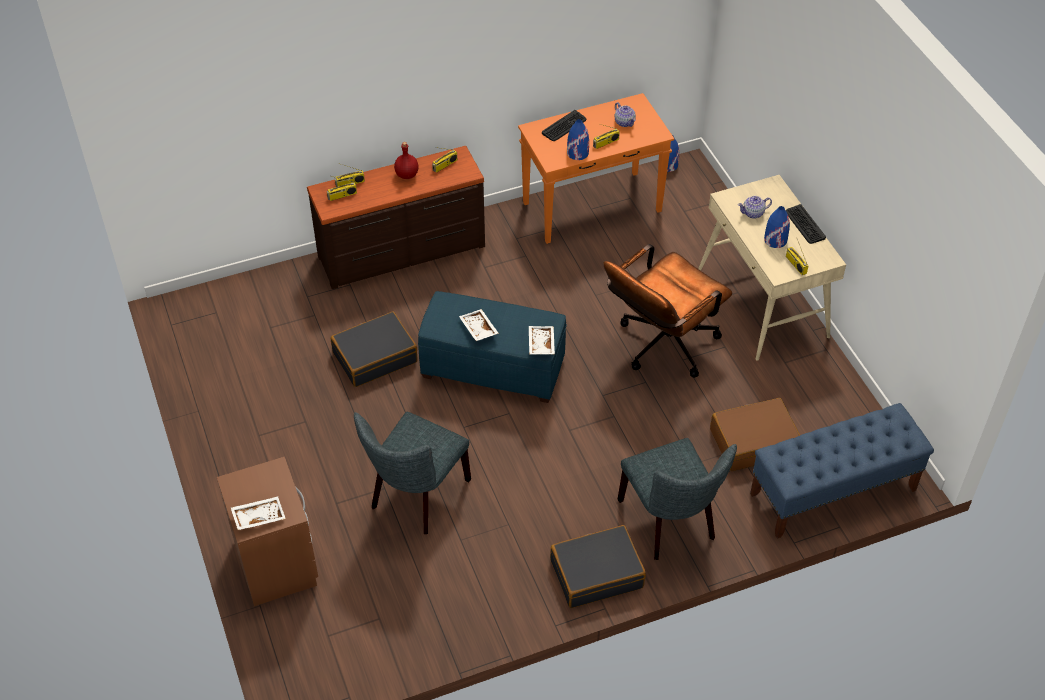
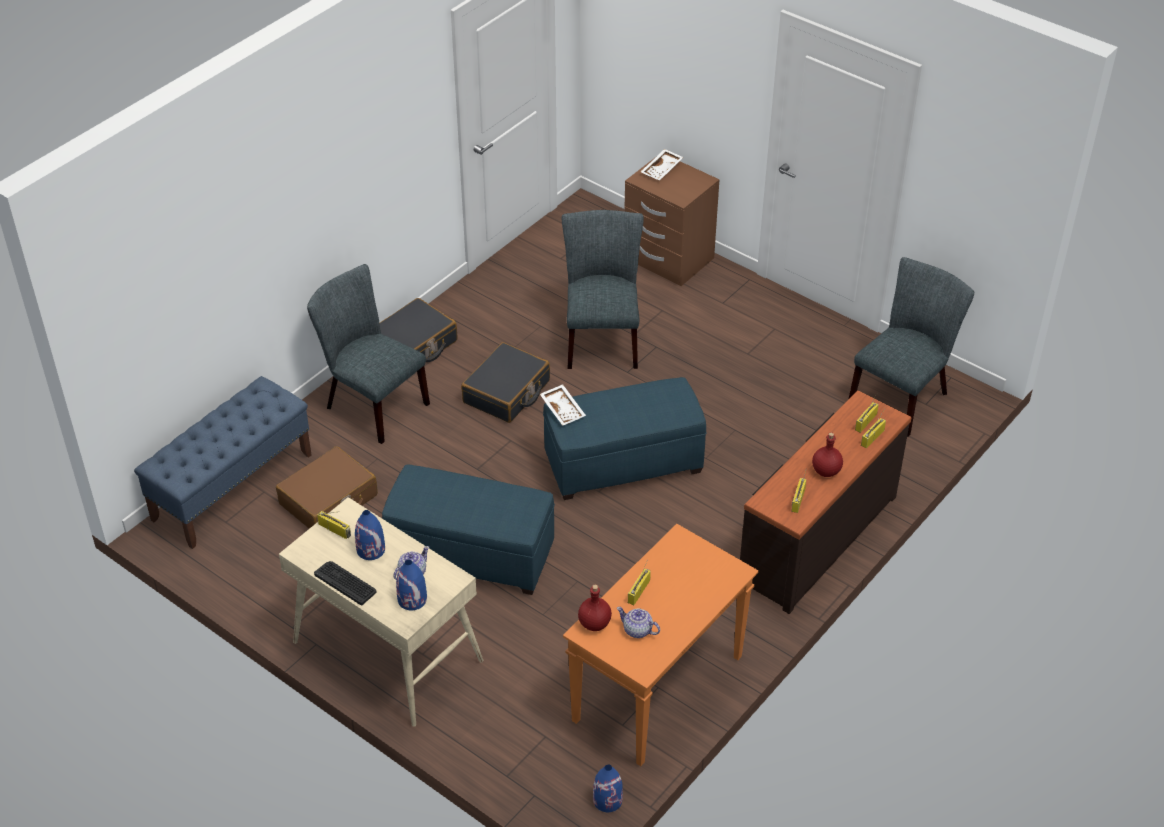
camera: 150 degrees right, 5 degrees down
black suitcase [331,311,418,387] -> black suitcase moved to [461,342,550,423]
white tray [459,309,499,341] -> none
keyboard [542,110,586,141] -> none
blue vase [567,119,589,160] -> blue vase moved to [396,560,427,610]
brown office chair [603,244,732,378] -> blue ottoman [382,464,555,595]
none -> red bottle [578,585,612,631]
none -> grey chair [849,257,974,437]

